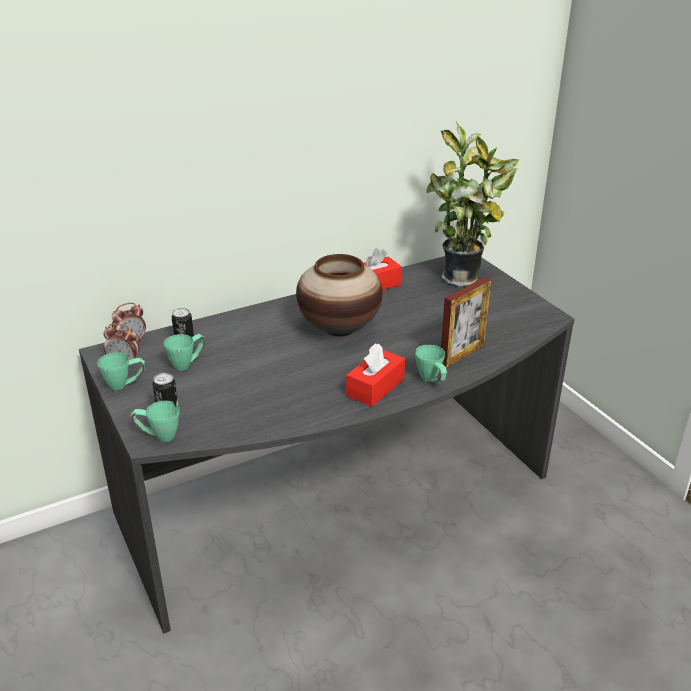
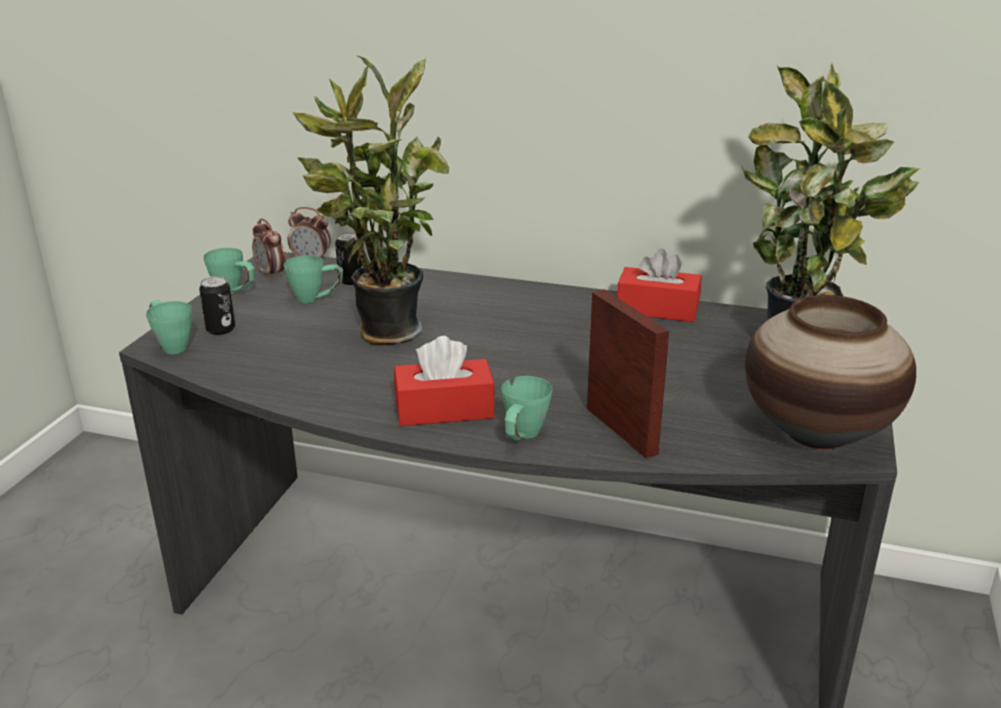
camera: 45 degrees right, 5 degrees down
vase [296,254,383,337] -> vase moved to [745,295,916,450]
picture frame [441,277,492,368] -> picture frame turned 120 degrees counterclockwise [587,289,669,459]
none -> potted plant [293,56,449,345]

